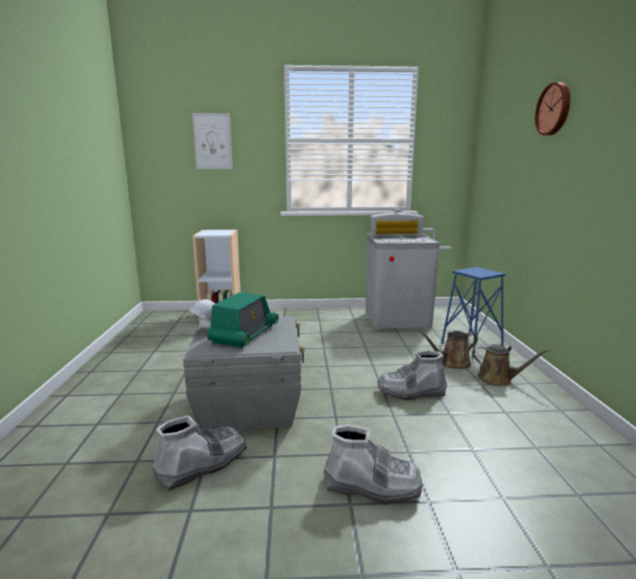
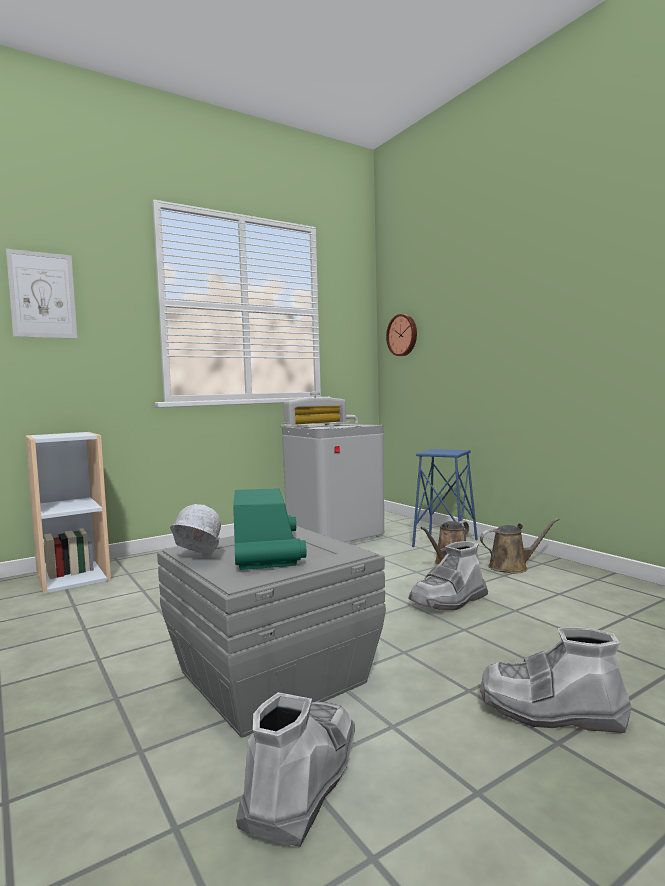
camera: 30 degrees left, 10 degrees down
grey boot [323,425,422,503] -> grey boot turned 150 degrees counterclockwise [480,627,632,733]
wall clock [535,82,570,135] -> wall clock moved to [386,314,417,356]

